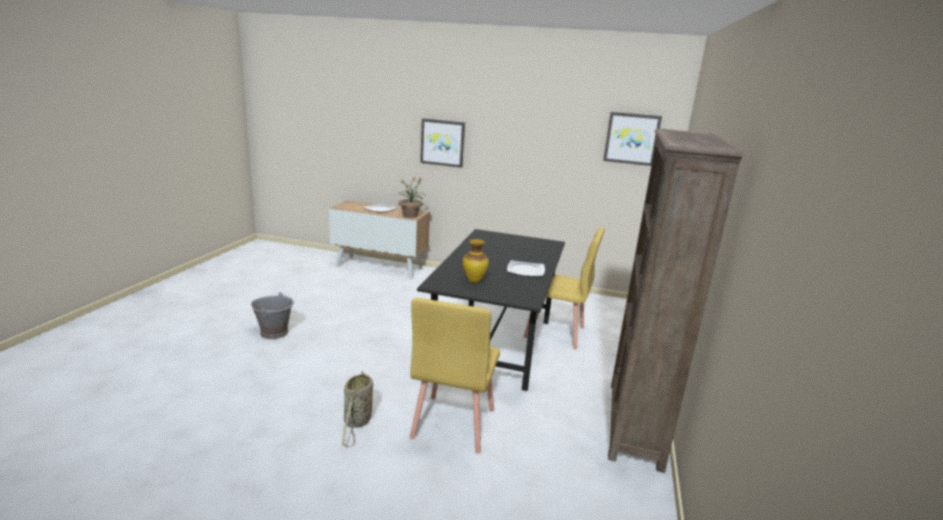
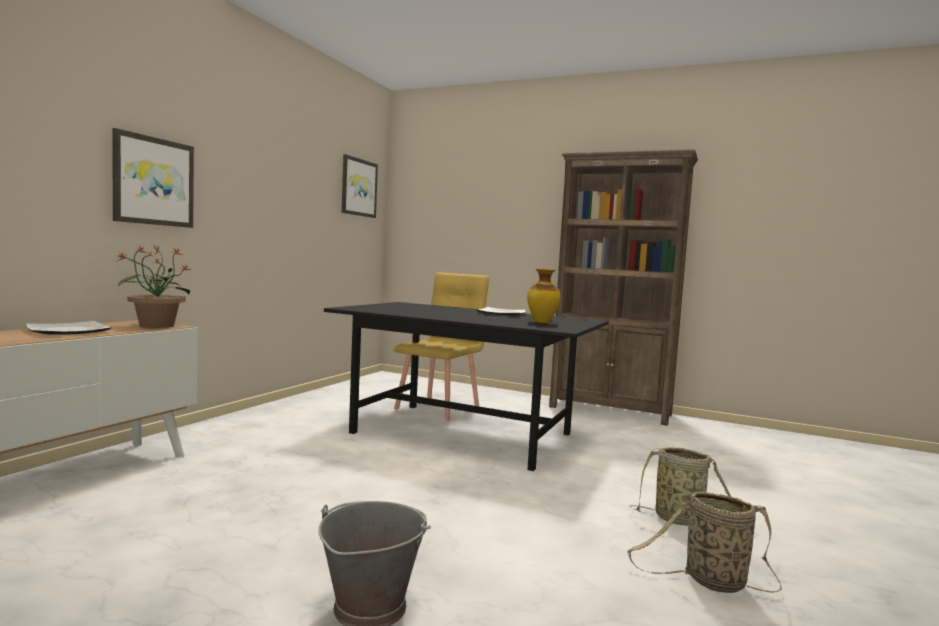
camera: 80 degrees left, 15 degrees down
yellow chair [410,298,500,454] -> none
none -> basket [627,492,782,593]

